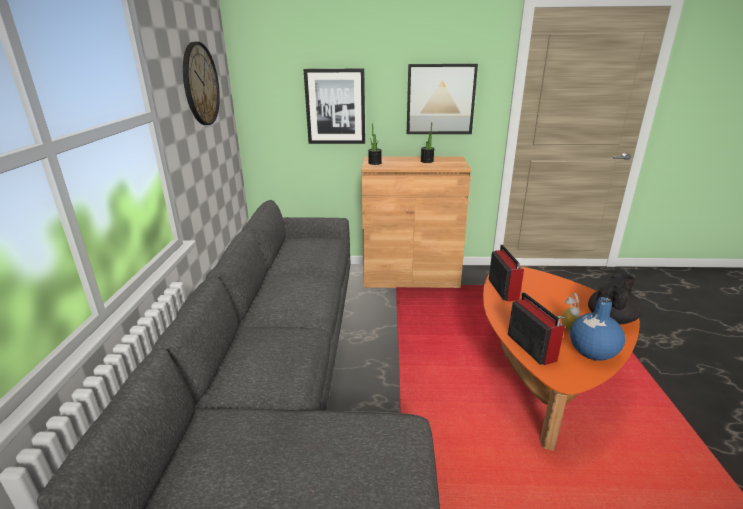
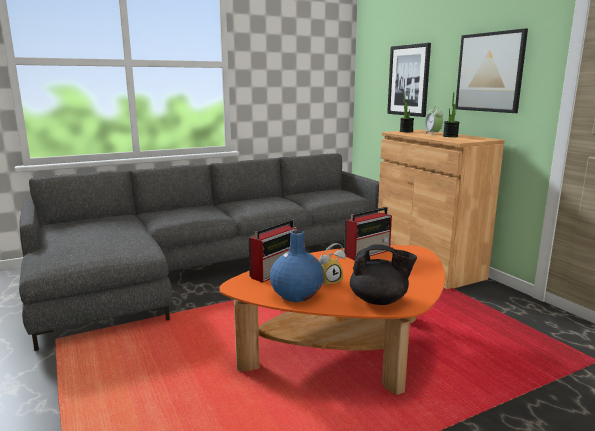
camera: 60 degrees right, 10 degrees down
wall clock [183,42,220,125] -> none
none -> alarm clock [424,106,443,135]

